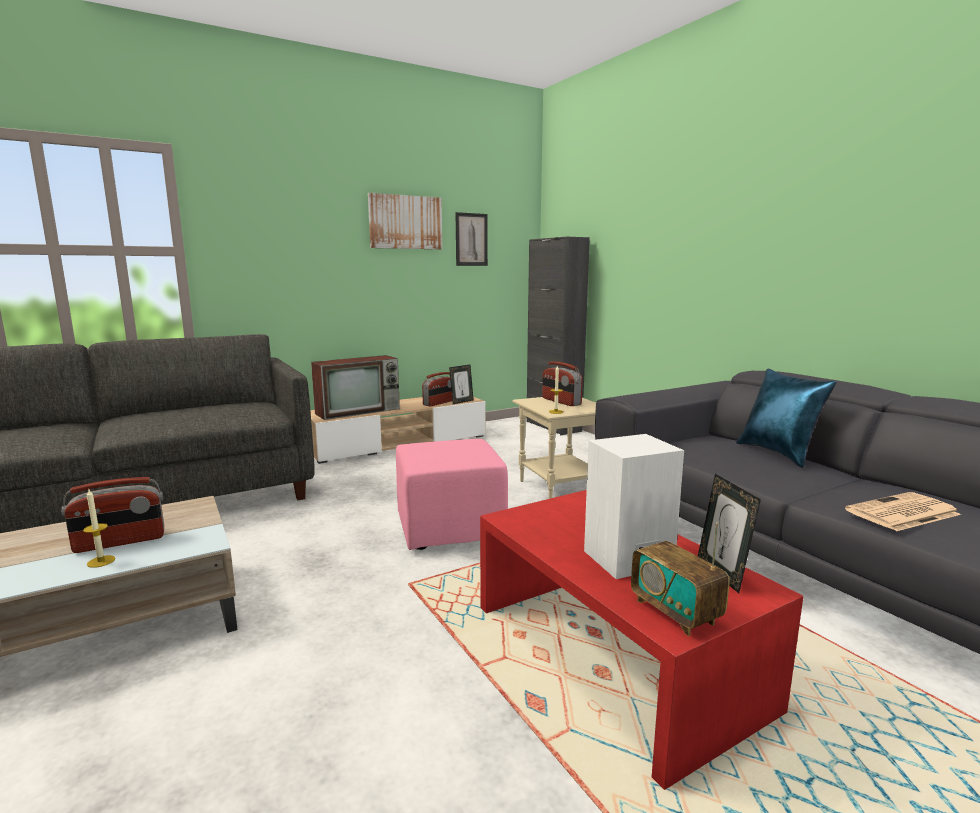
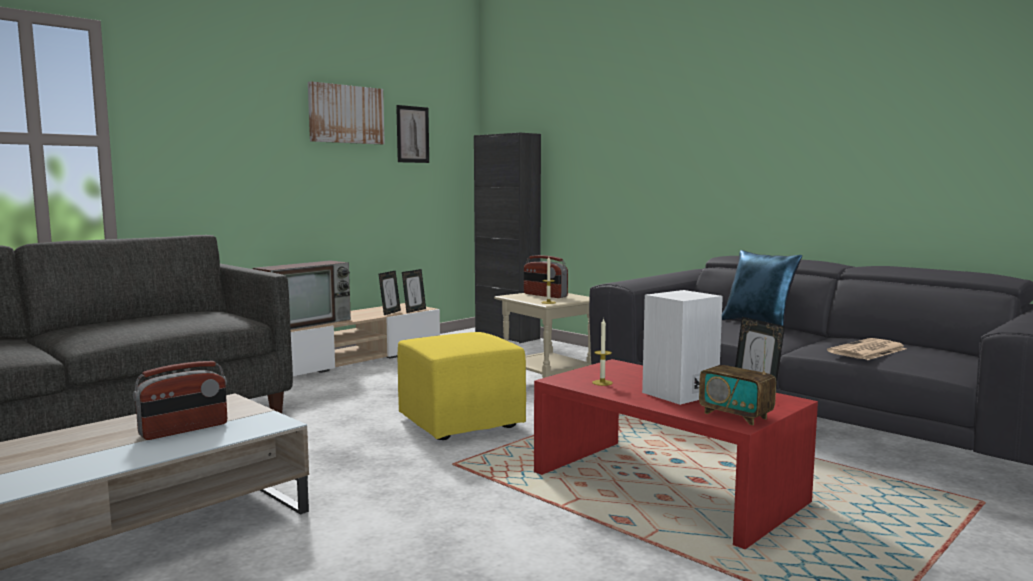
camera: 15 degrees left, 5 degrees down
candle [83,490,115,568] -> candle moved to [592,318,613,386]
pink ottoman [396,439,508,550] -> yellow ottoman [398,332,526,440]
radio [422,372,452,406] -> picture frame [378,270,401,315]

